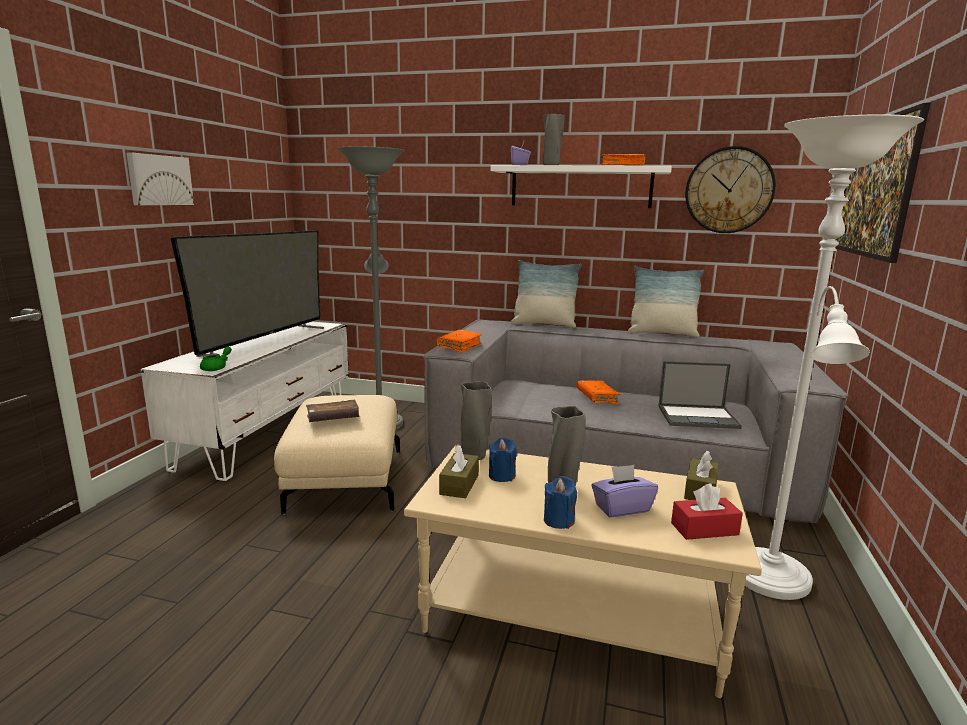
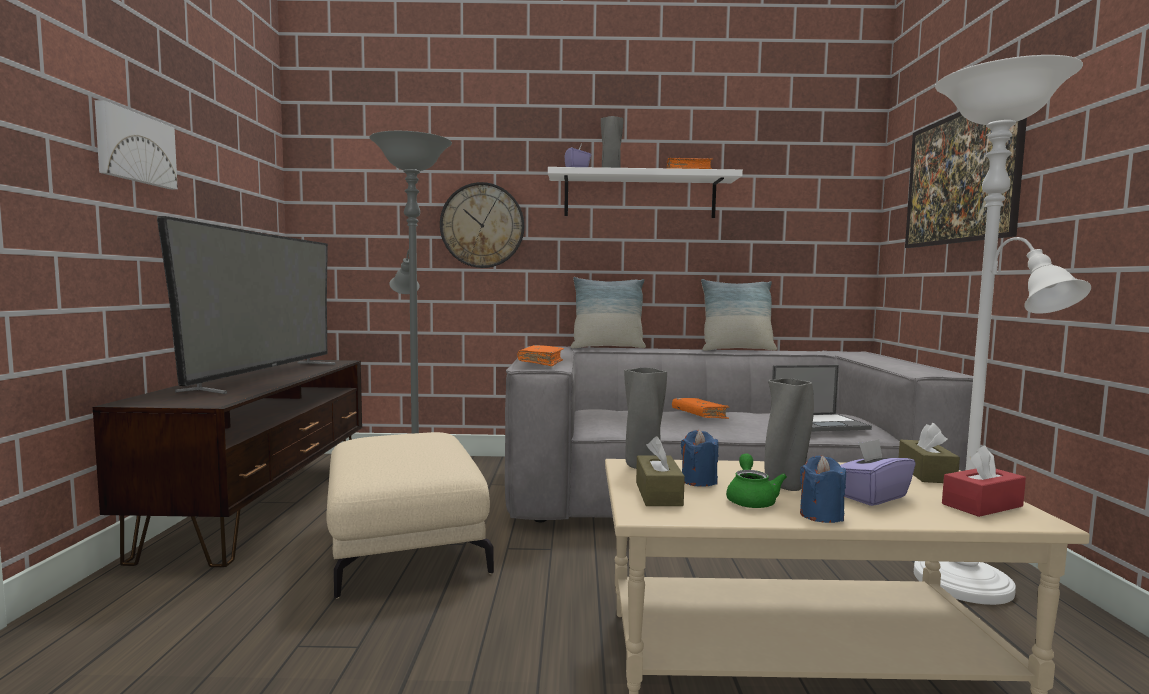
camera: 15 degrees left, 10 degrees down
white tv stand [140,322,349,481] -> brown tv stand [93,360,362,567]
green teapot [200,346,232,371] -> green teapot moved to [726,453,787,508]
brown book [306,399,360,422] -> none
wall clock [685,146,776,233] -> wall clock moved to [440,182,524,268]

